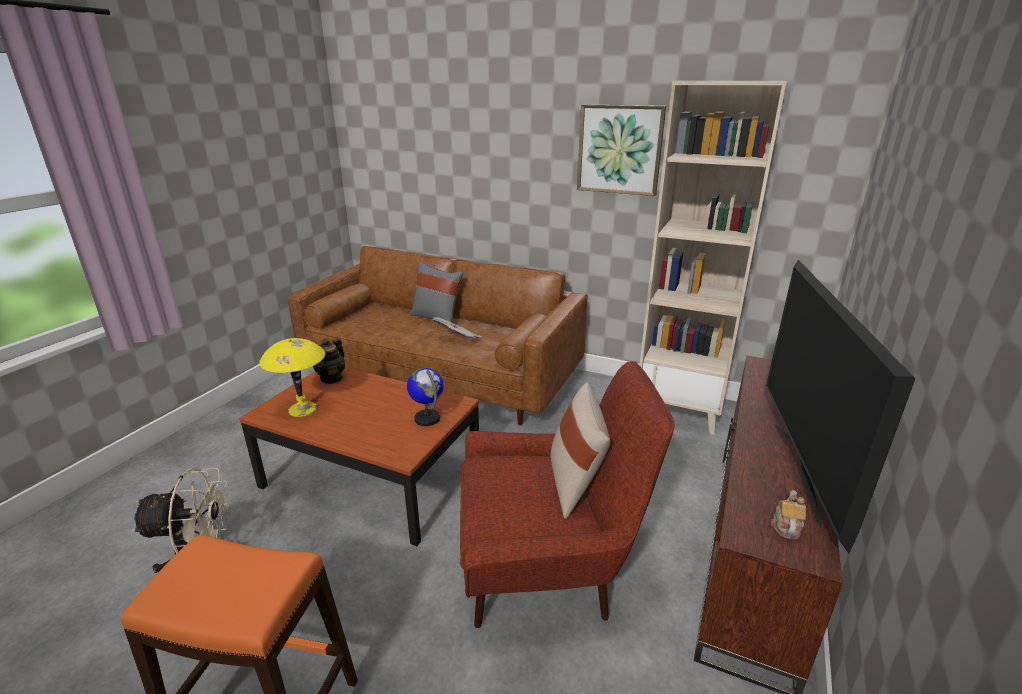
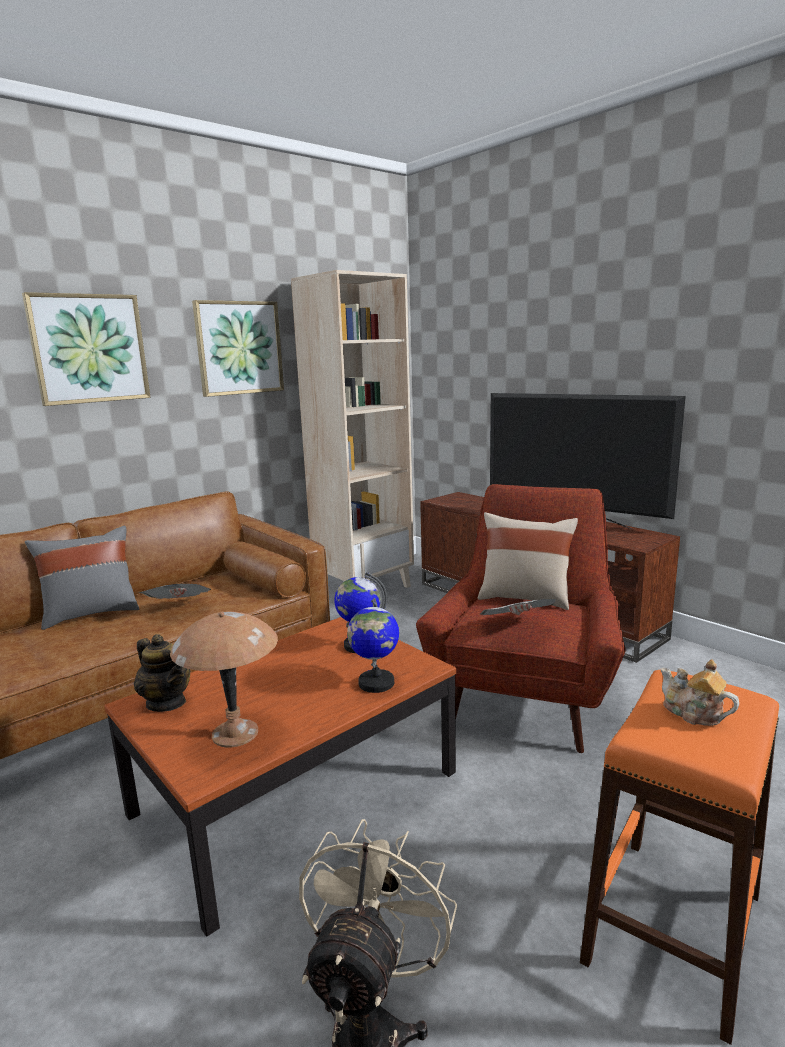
camera: 65 degrees left, 10 degrees down
yellow table lamp [259,338,325,417] -> brown table lamp [170,611,278,747]
teapot [771,490,806,540] -> teapot moved to [661,659,739,726]
none -> picture [22,292,151,406]
none -> globe [347,598,399,693]
none -> newspaper [480,599,556,615]

